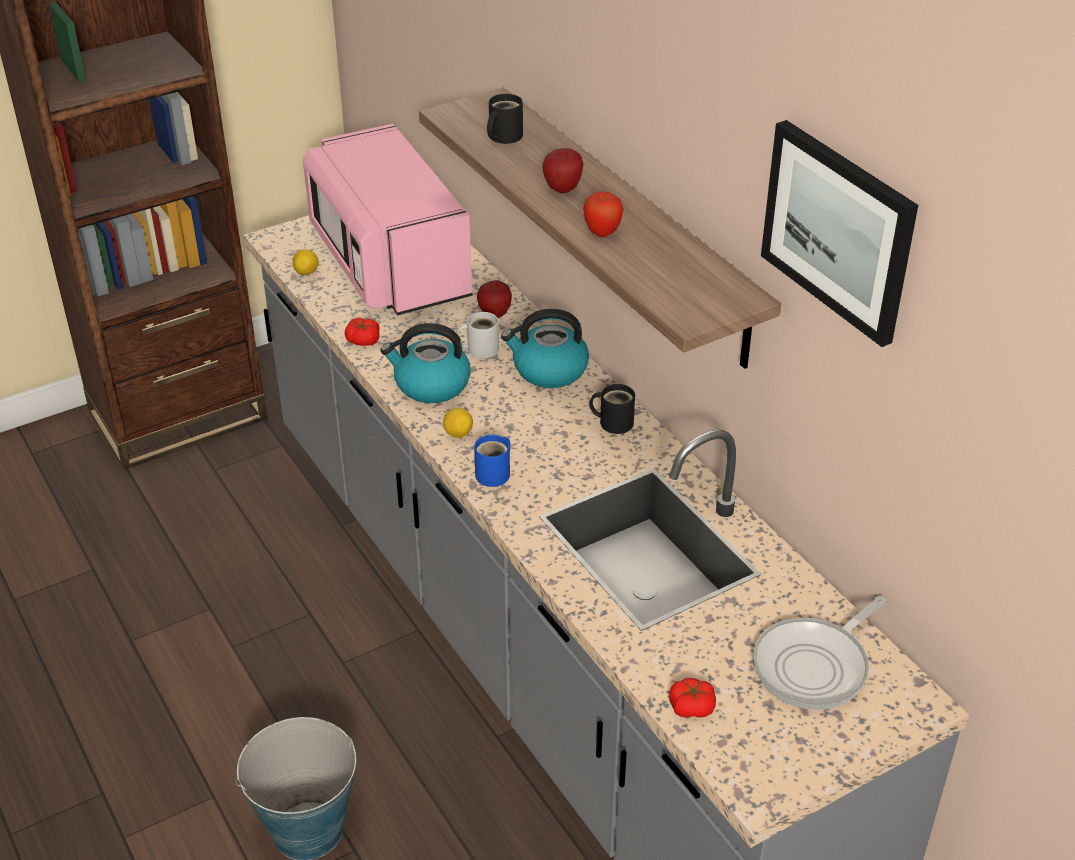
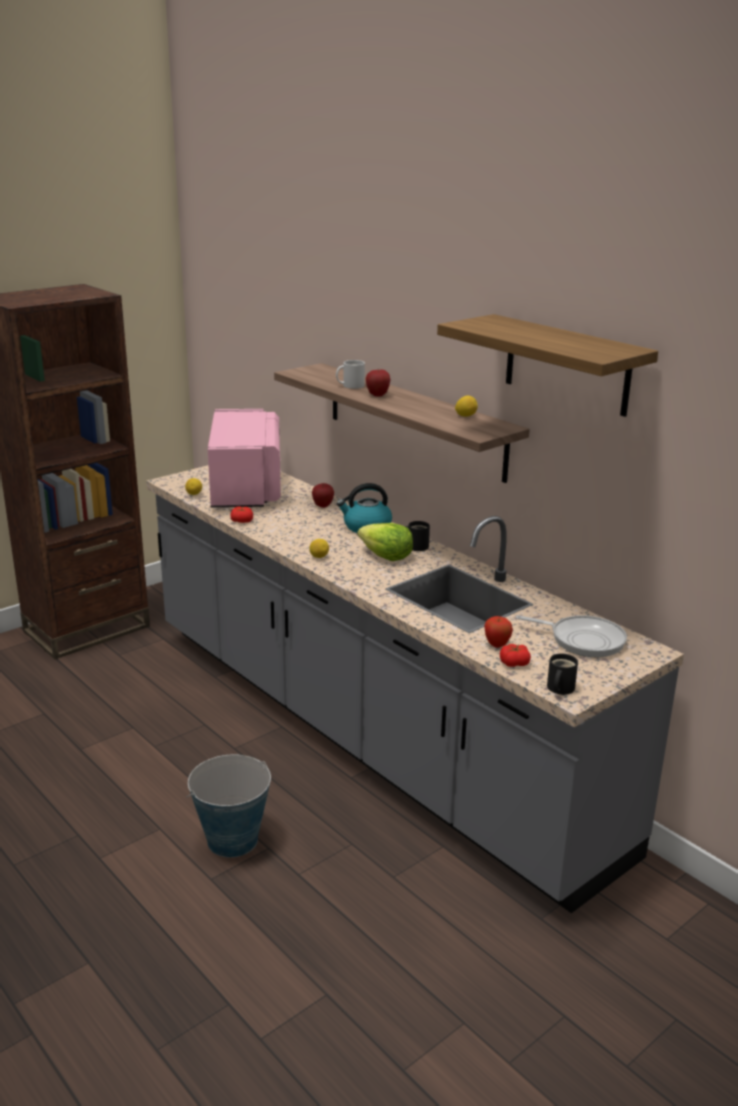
camera: 10 degrees left, 15 degrees down
pink microwave [302,124,472,315] -> pink microwave turned 150 degrees counterclockwise [208,409,281,508]
kettle [381,323,471,403] -> none
white mug [456,312,499,359] -> white mug moved to [336,360,365,389]
blue mug [474,435,511,487] -> none
black mug [487,94,523,144] -> black mug moved to [547,653,578,695]
apple [583,191,624,237] -> apple moved to [484,616,513,648]
frying pan [753,596,886,710] -> frying pan turned 105 degrees counterclockwise [516,615,627,657]
picture [761,120,918,347] -> shelf [437,314,658,417]
none -> lettuce [358,523,413,561]
none -> lemon [455,396,478,417]

